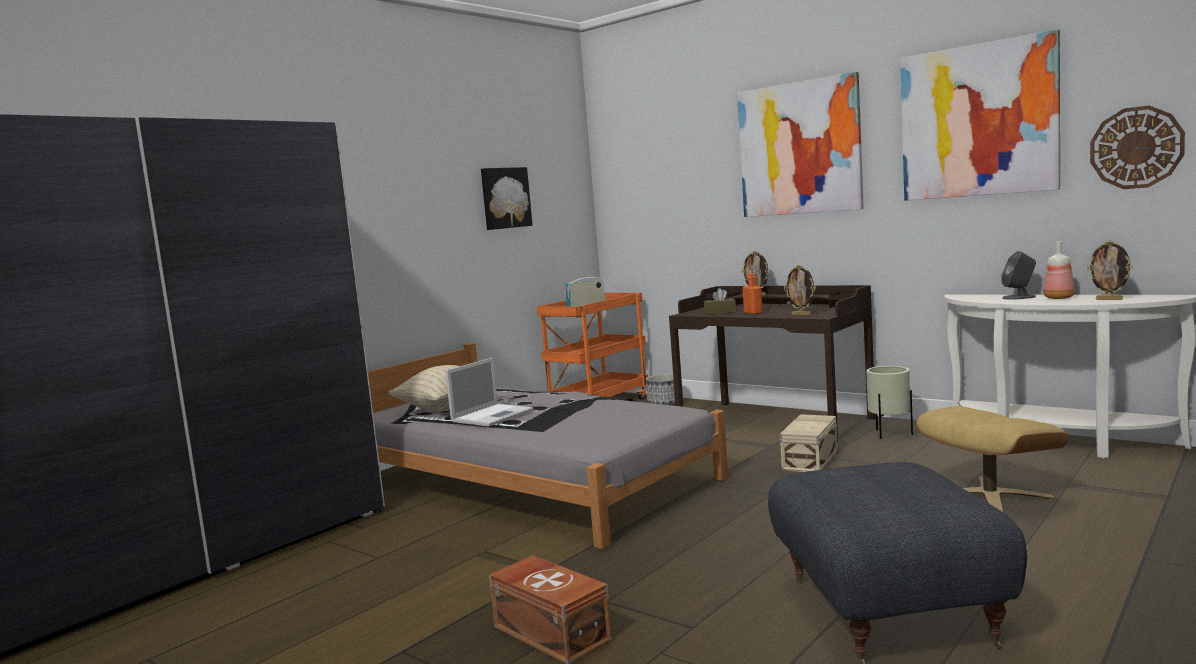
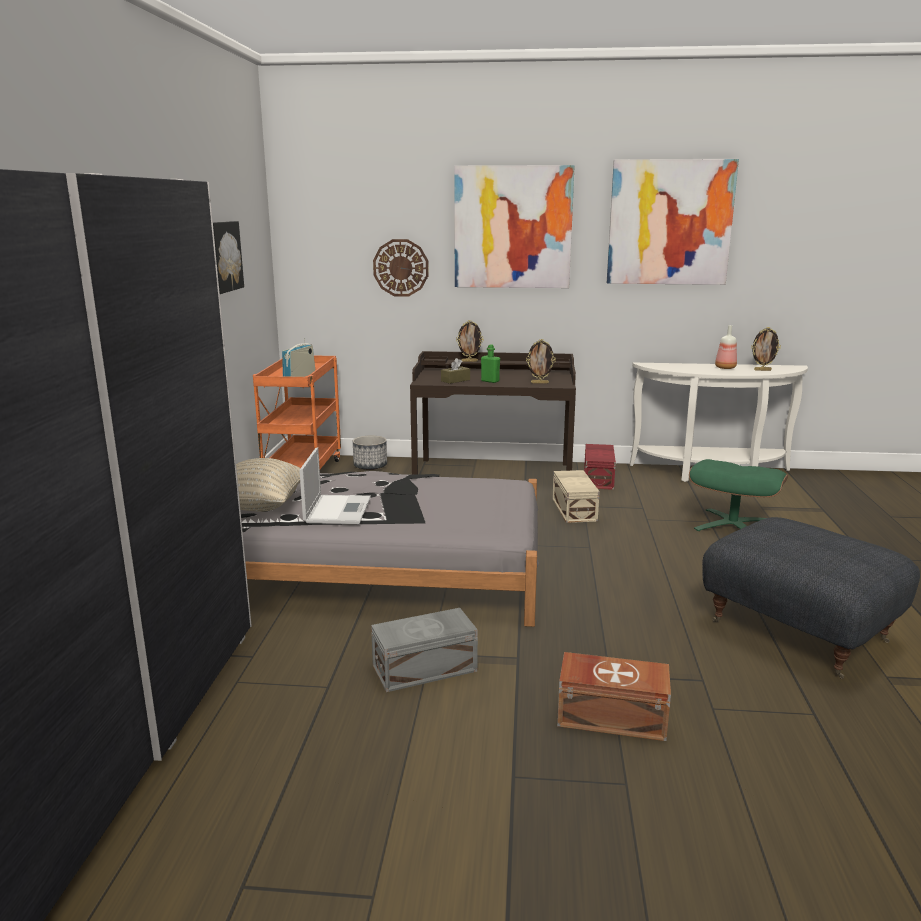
camera: 35 degrees left, 10 degrees up
orange bottle [742,273,763,315] -> green bottle [481,344,500,383]
beige planter [866,366,913,439] -> red storage box [584,444,616,490]
beige ottoman [916,406,1069,512] -> green ottoman [689,459,788,531]
grey speaker [1001,251,1036,300] -> none
wall clock [1090,106,1185,189] -> wall clock moved to [373,239,429,297]
none -> grey storage box [371,608,478,692]

